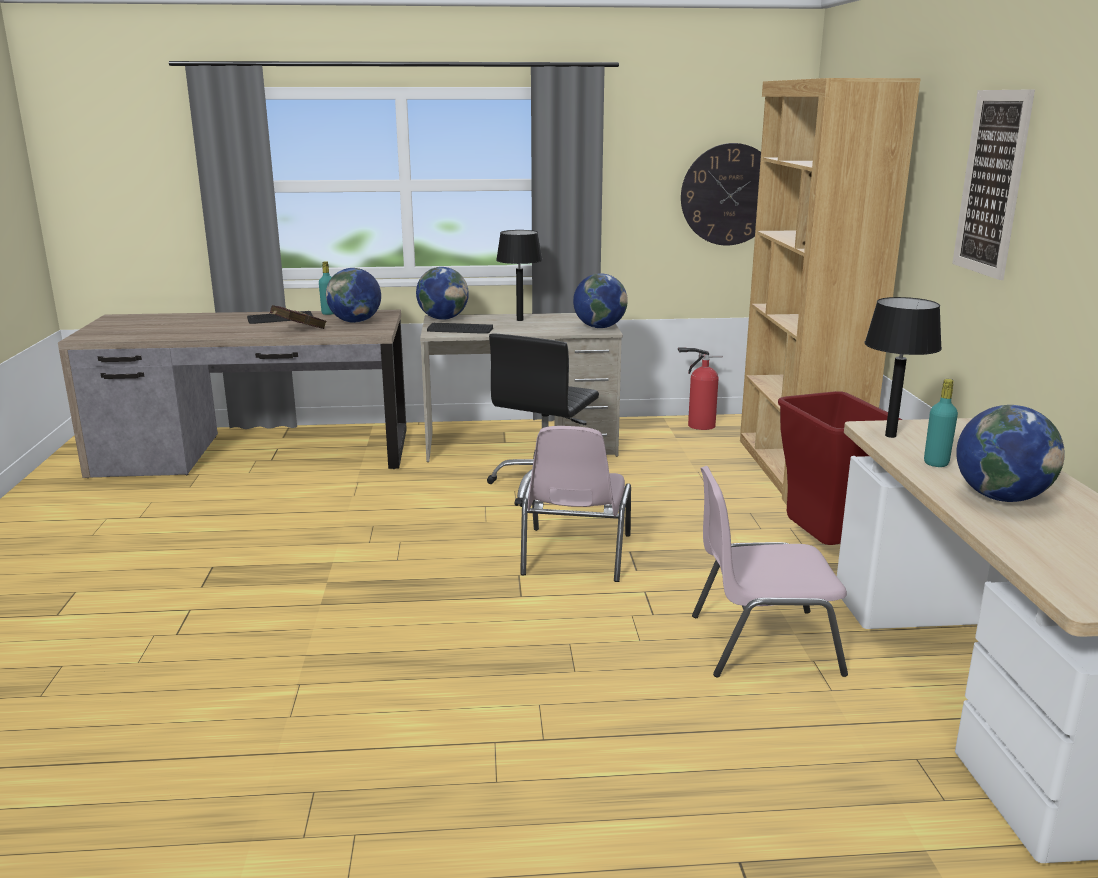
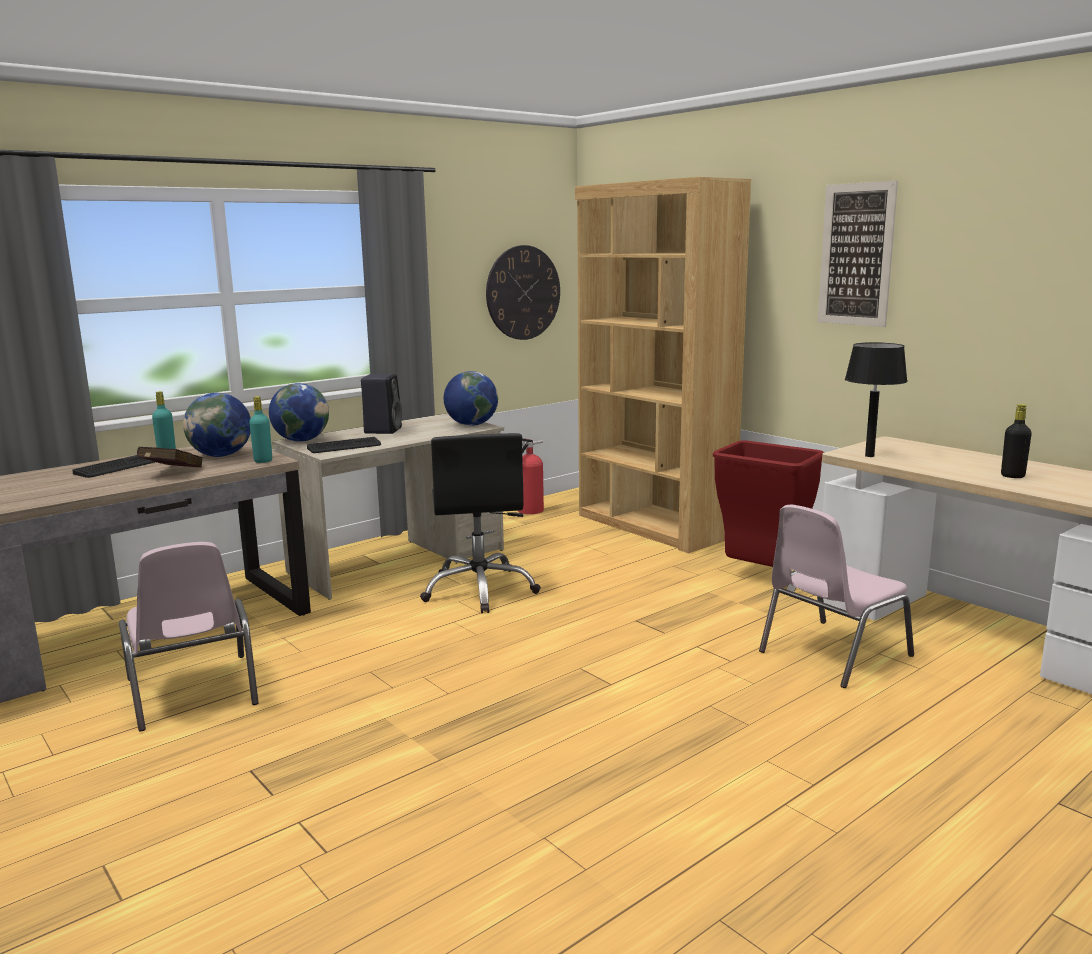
camera: 35 degrees left, 5 degrees down
black table lamp [496,230,543,321] -> black speaker [361,374,402,434]
pink chair [520,426,631,582] -> pink chair moved to [119,542,259,732]
turquoise bottle [924,379,958,467] -> turquoise bottle moved to [249,396,272,463]
globe [956,405,1065,502] -> black bottle [1001,404,1032,478]

